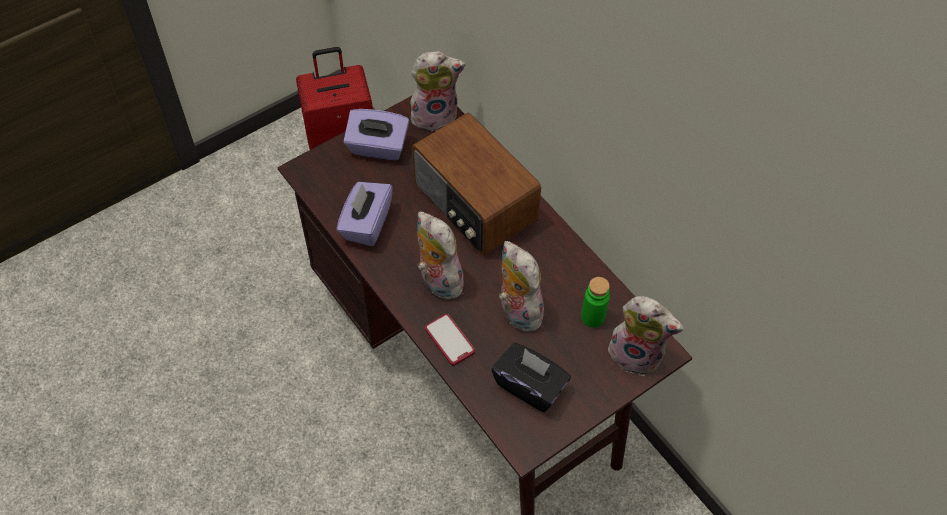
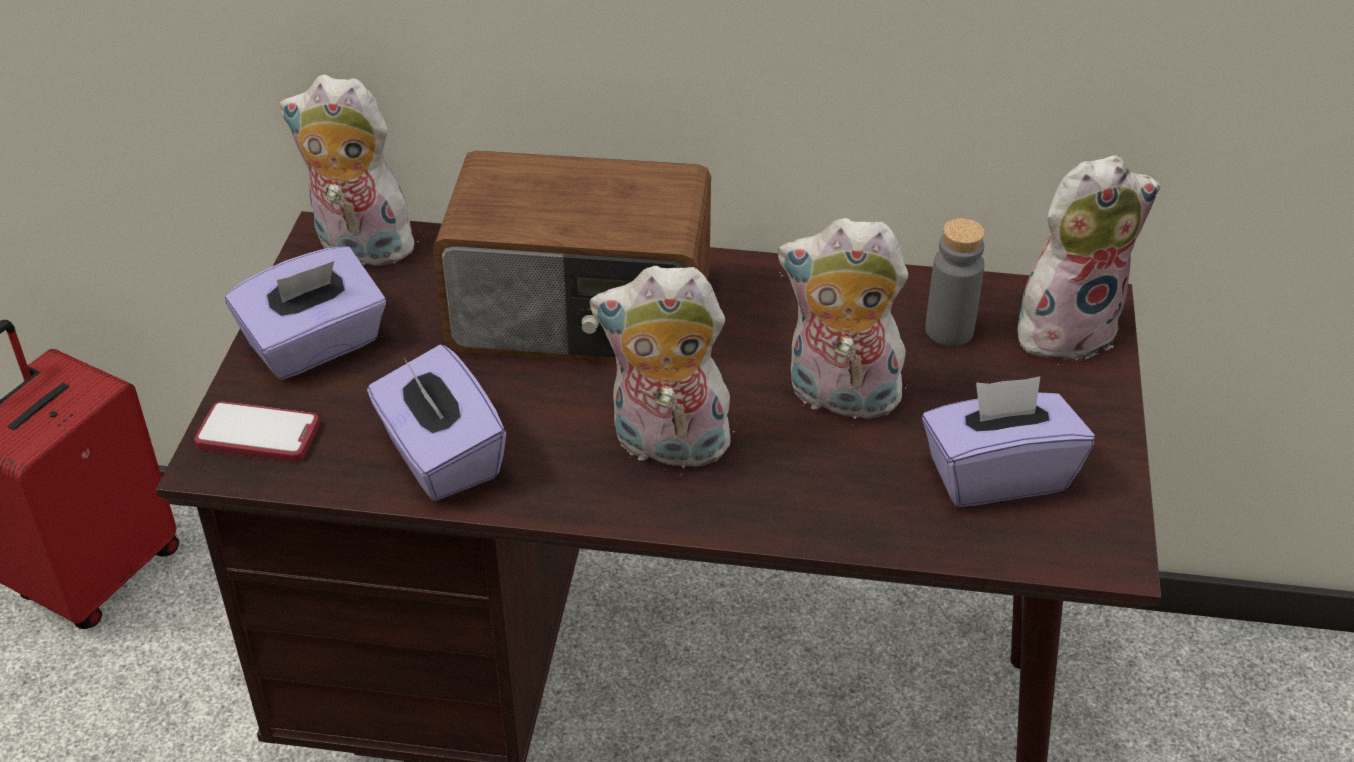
camera: 45 degrees left, 15 degrees down
plush toy [410,51,465,131] -> plush toy turned 105 degrees counterclockwise [280,75,419,266]
phone [425,314,475,366] -> phone moved to [195,402,320,462]
black tissue box [492,343,571,412] -> purple tissue box [922,377,1095,507]
green bottle [581,277,610,328] -> grey bottle [925,218,985,346]

